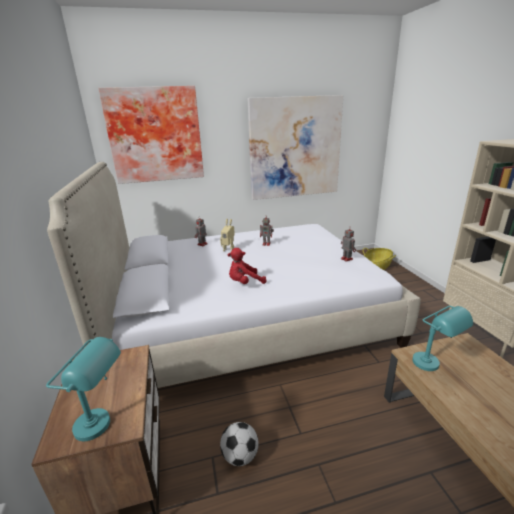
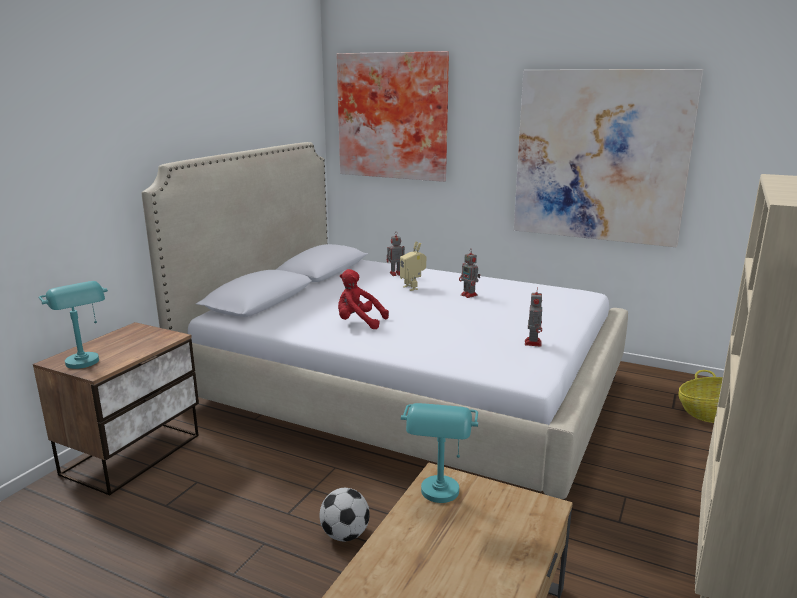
camera: 40 degrees right, 5 degrees down
football [220,422,259,466] -> football moved to [320,488,370,542]

